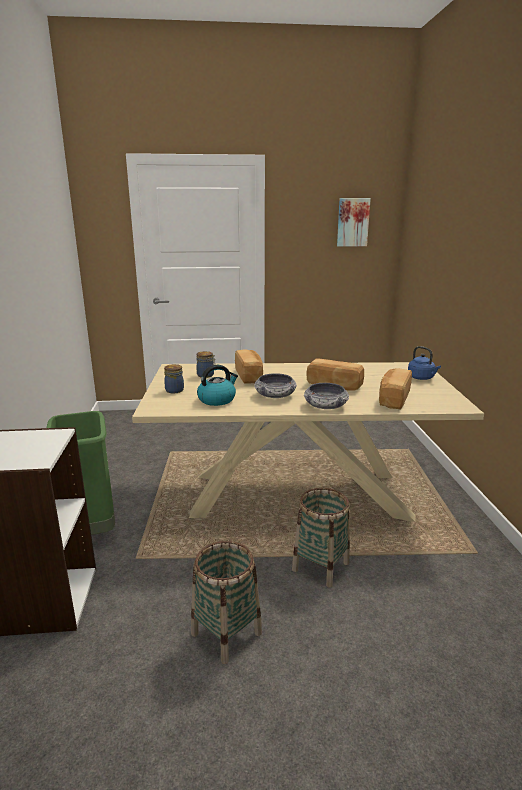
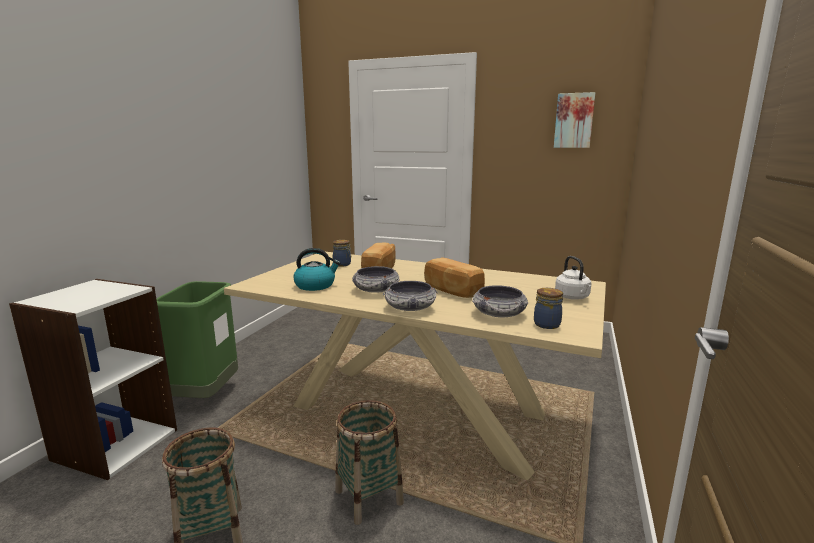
camera: 25 degrees right, 5 degrees down
jar [164,364,184,393] -> jar moved to [534,288,563,329]
bread [379,368,412,410] -> bowl [472,285,528,317]
blue kettle [408,346,441,380] -> white kettle [555,256,591,300]

